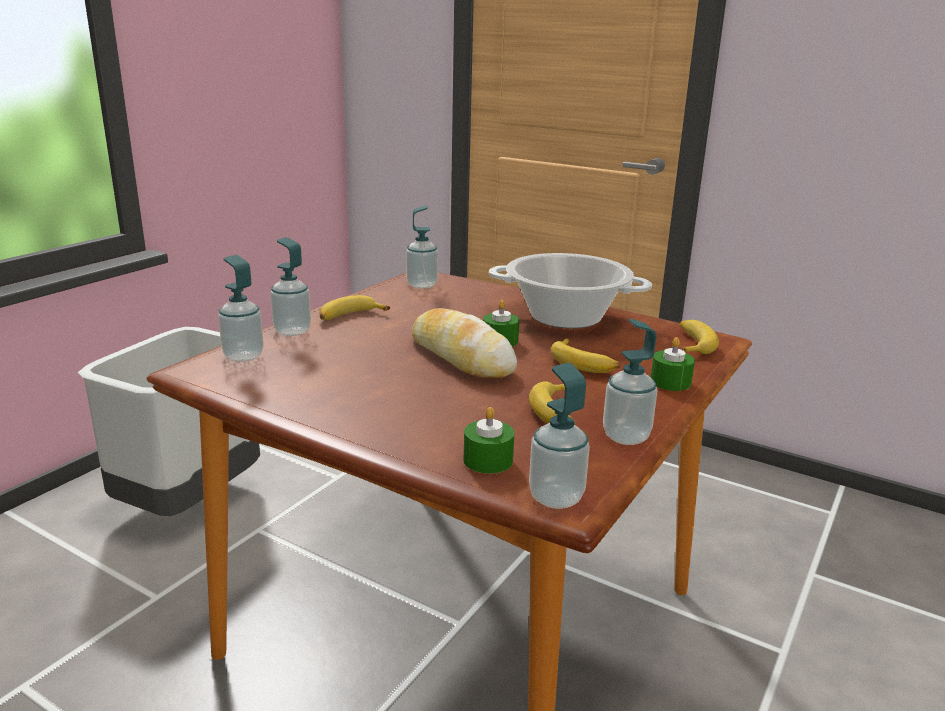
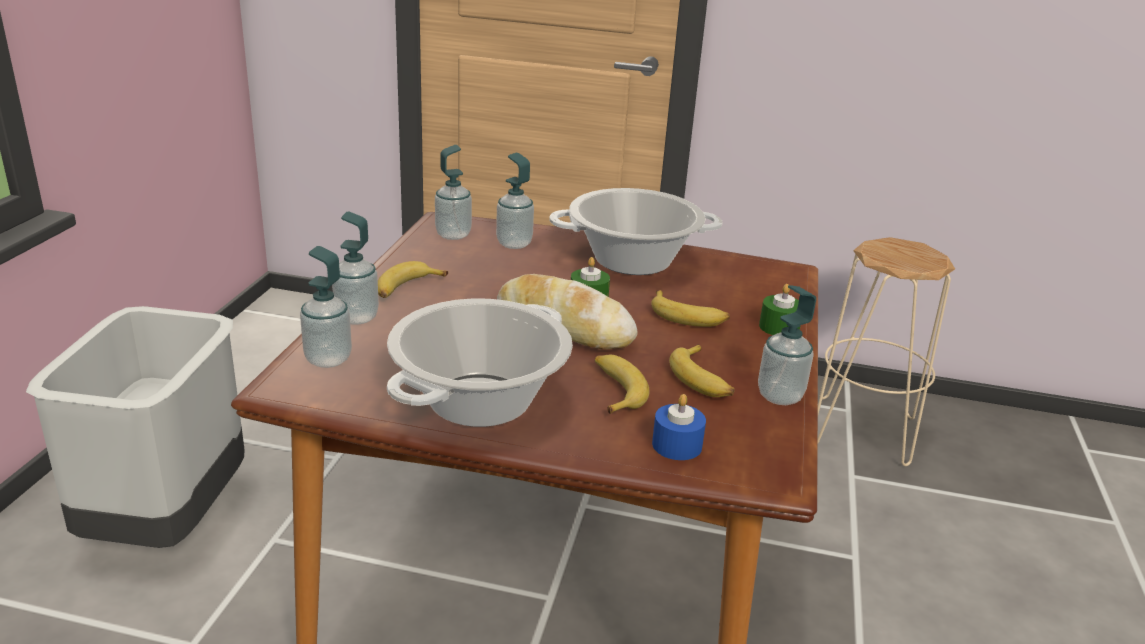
camera: 20 degrees left, 5 degrees up
green candle [464,407,514,474] -> blue candle [652,394,706,460]
soap dispenser [529,363,590,509] -> soap dispenser moved to [496,153,534,249]
banana [680,320,719,354] -> banana moved to [595,355,650,414]
none -> cooking pot [387,298,573,427]
none -> beige stool [818,237,955,466]

